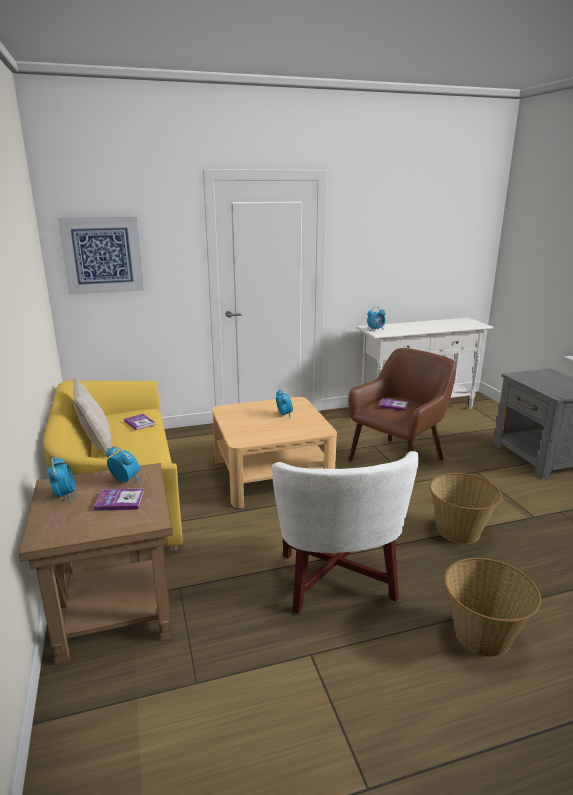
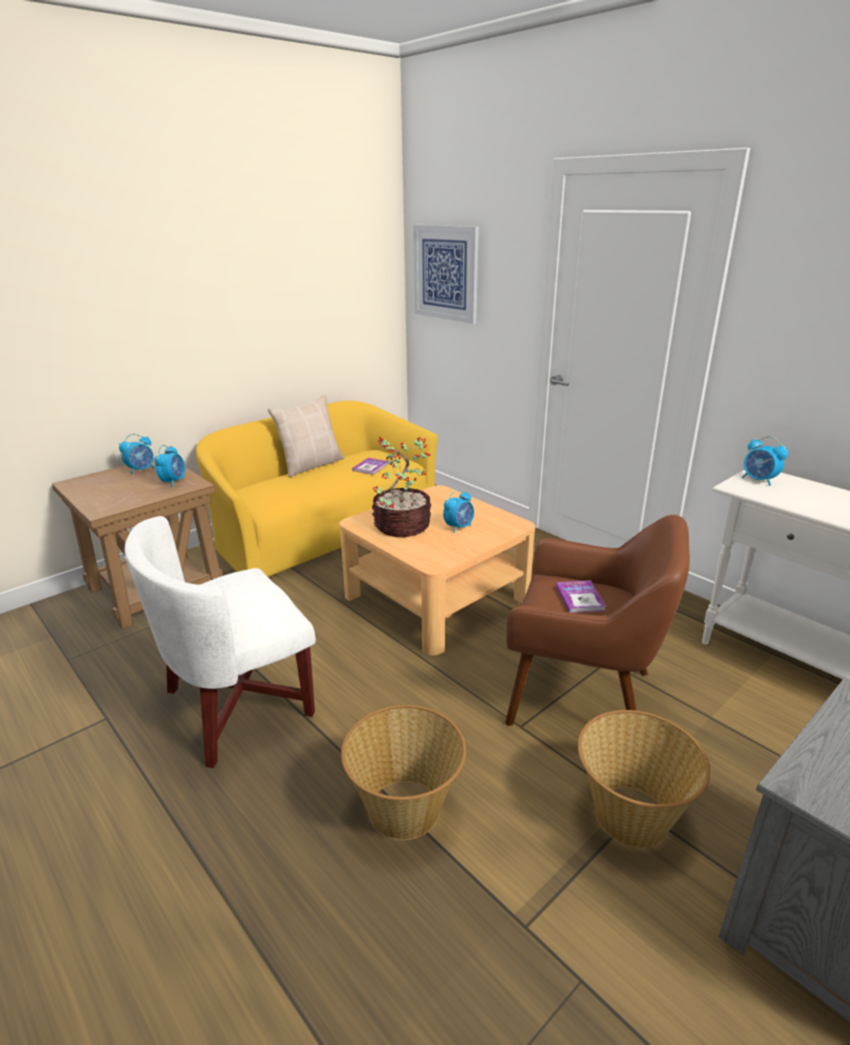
camera: 65 degrees right, 5 degrees up
book [93,488,145,511] -> none
basket [444,558,541,657] -> basket moved to [577,710,710,848]
none -> potted plant [372,436,431,537]

